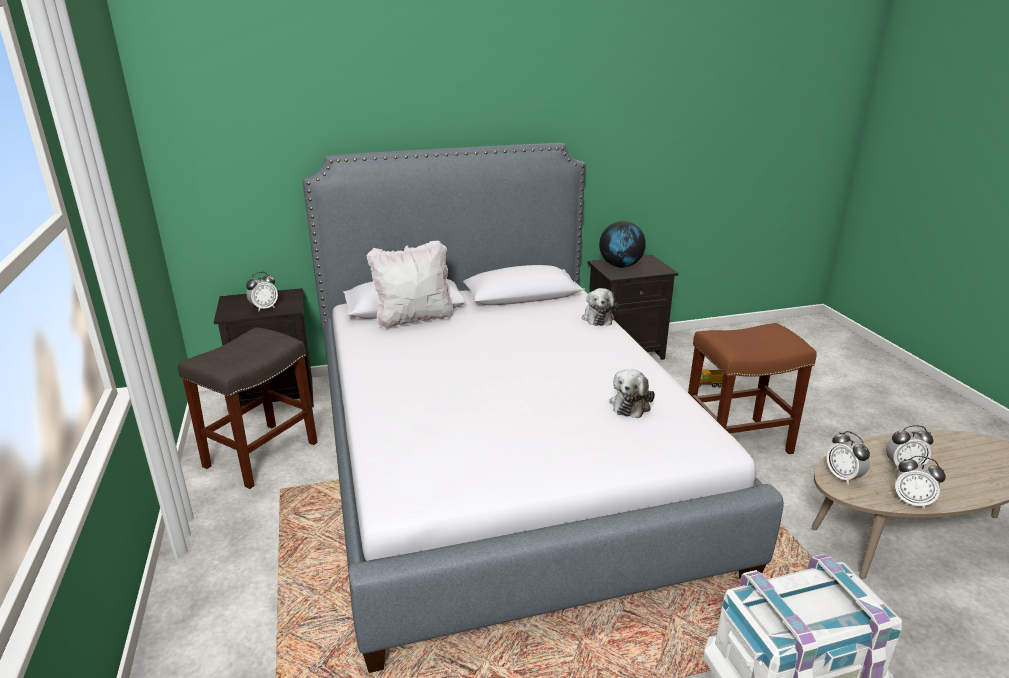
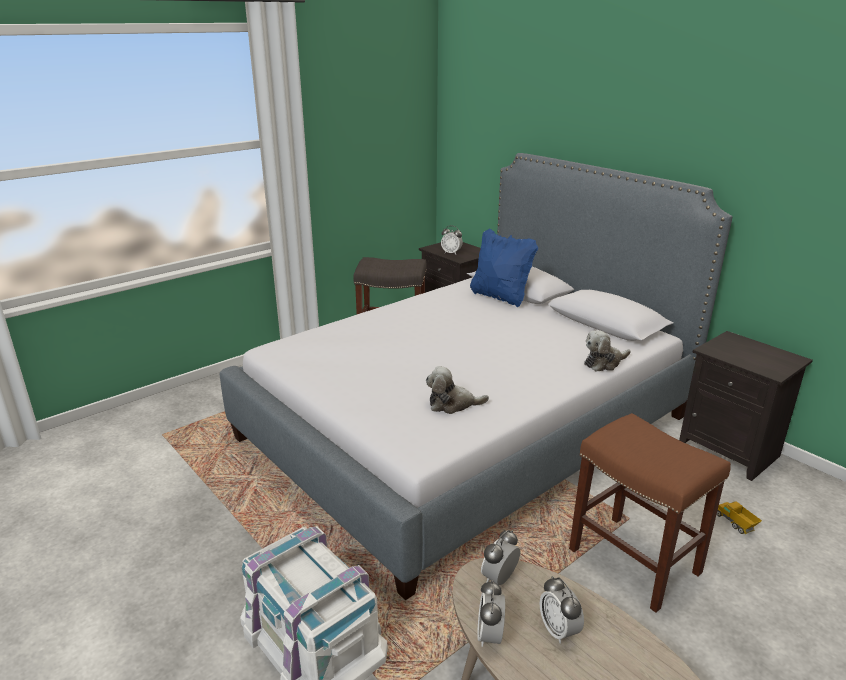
camera: 65 degrees right, 0 degrees up
white pillow [367,241,453,329] -> blue pillow [470,228,538,307]
globe [599,221,646,268] -> none

